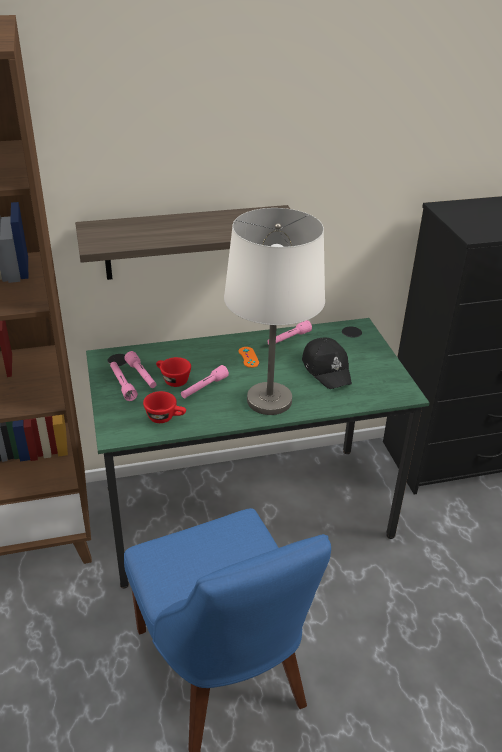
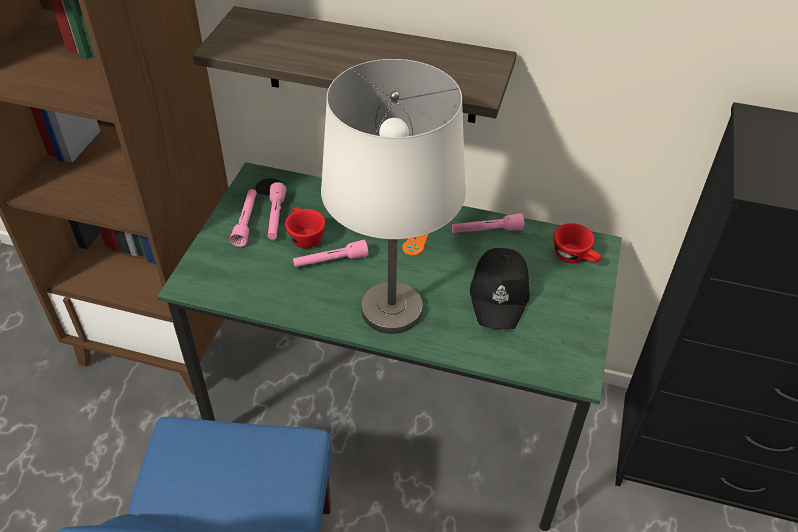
camera: 30 degrees right, 10 degrees up
red cup [143,391,186,423] -> red cup moved to [553,223,602,263]

